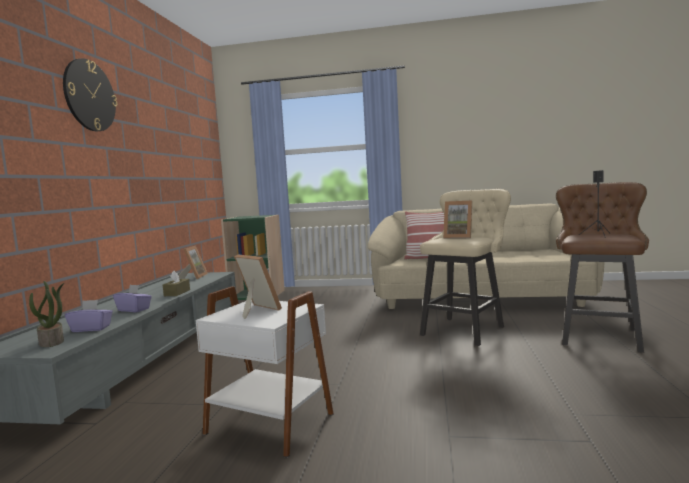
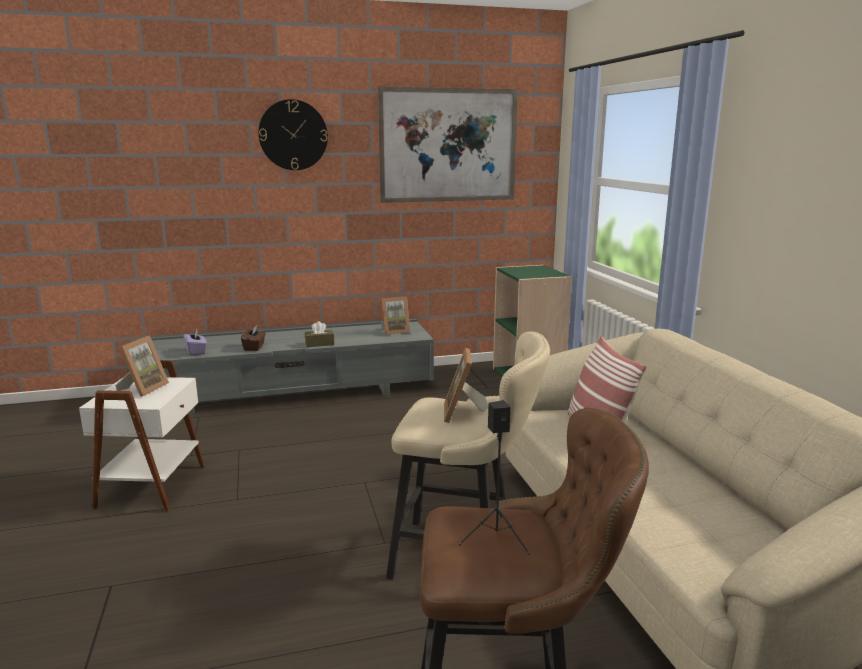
camera: 65 degrees right, 10 degrees up
potted plant [29,281,64,347] -> none
purple tissue box [113,285,152,312] -> brown tissue box [241,324,266,351]
none -> picture [378,86,518,203]

